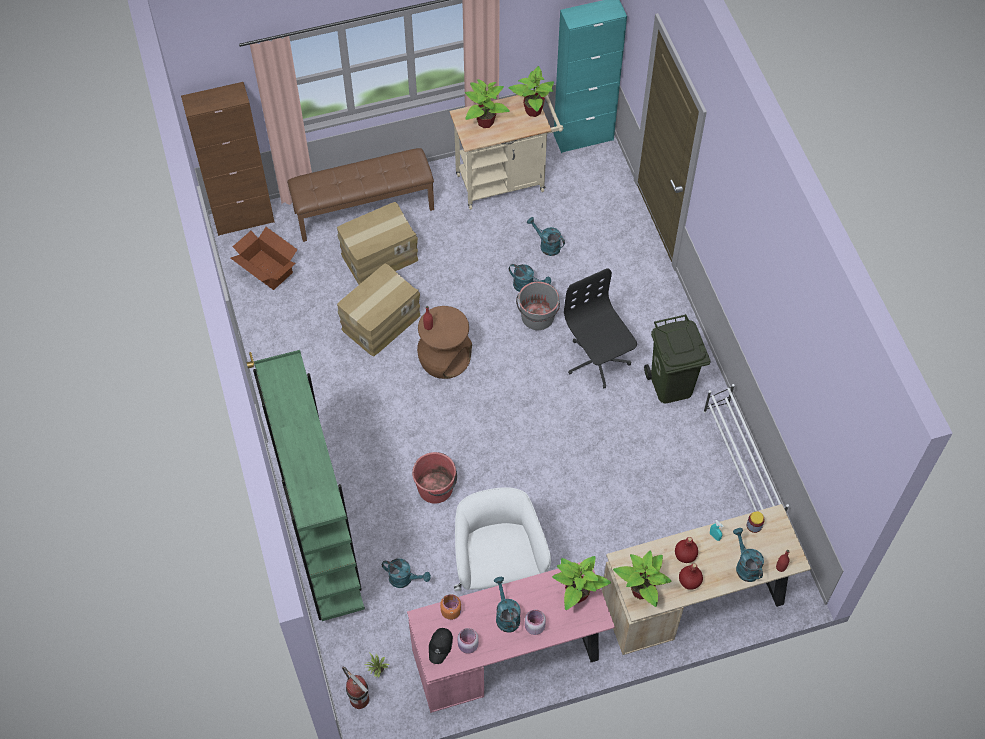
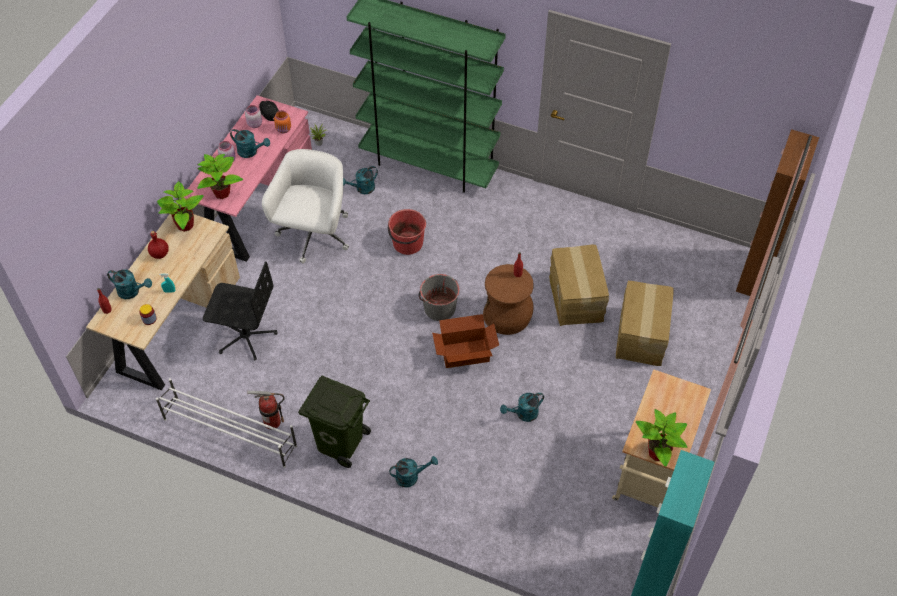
camera: 130 degrees right, 5 degrees down
cardboard box [231,227,298,290] -> cardboard box moved to [432,314,499,368]
brown bench [287,148,434,242] -> none
fire extinguisher [342,666,369,709] -> fire extinguisher moved to [247,391,285,429]
white office chair [454,487,551,591] -> white office chair turned 105 degrees counterclockwise [262,149,349,264]
potted plant [465,79,510,128] -> none
grey bucket [516,282,560,330] -> grey bucket moved to [419,274,460,321]
turquoise watering can [527,217,565,256] -> turquoise watering can moved to [389,456,438,488]
black office chair [564,268,637,388] -> black office chair moved to [203,261,278,360]
red bottle [675,537,698,563] -> none

